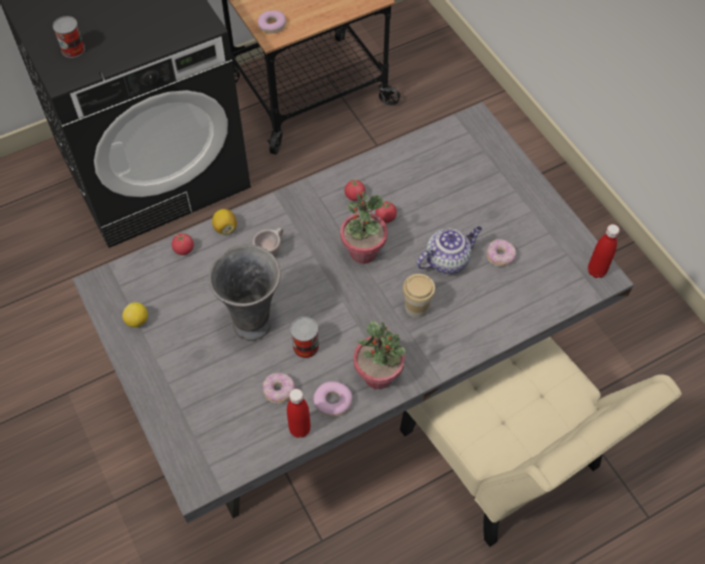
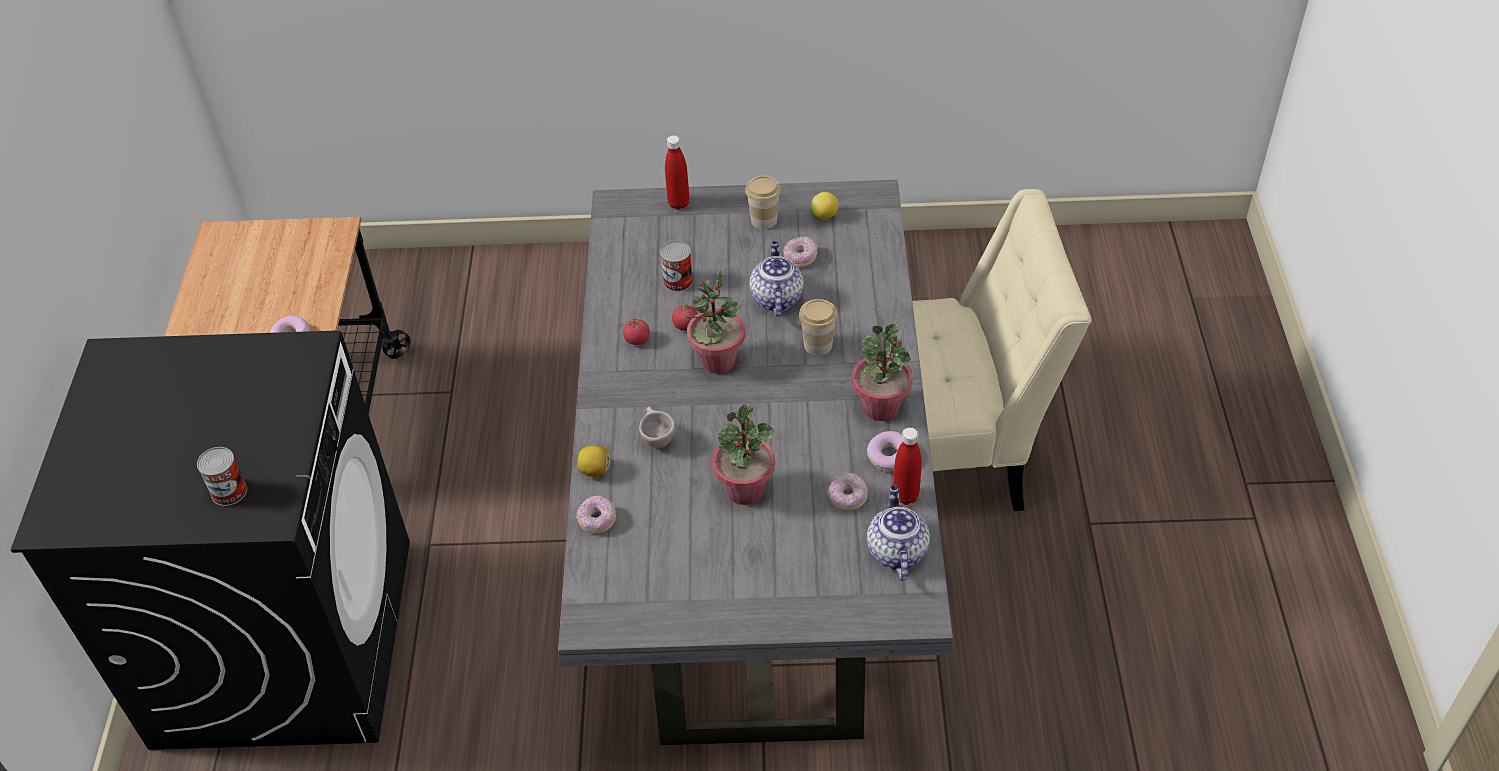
camera: 60 degrees left, 10 degrees down
lemon [122,302,148,328] -> lemon moved to [811,192,839,219]
tomato [172,233,194,255] -> donut [576,496,616,533]
grey vase [208,244,281,341] -> potted plant [712,404,775,505]
can [291,317,319,359] -> can moved to [660,241,693,292]
red bottle [588,224,620,278] -> red bottle moved to [665,135,690,210]
none -> cup [745,176,781,229]
none -> teapot [867,485,930,581]

